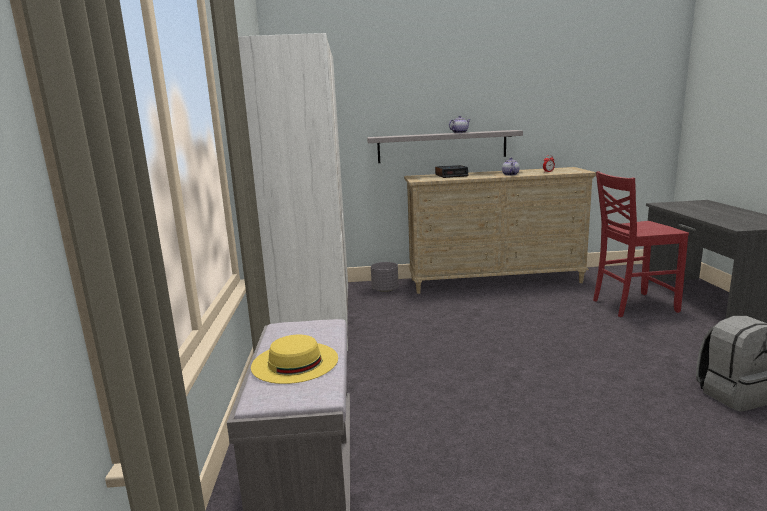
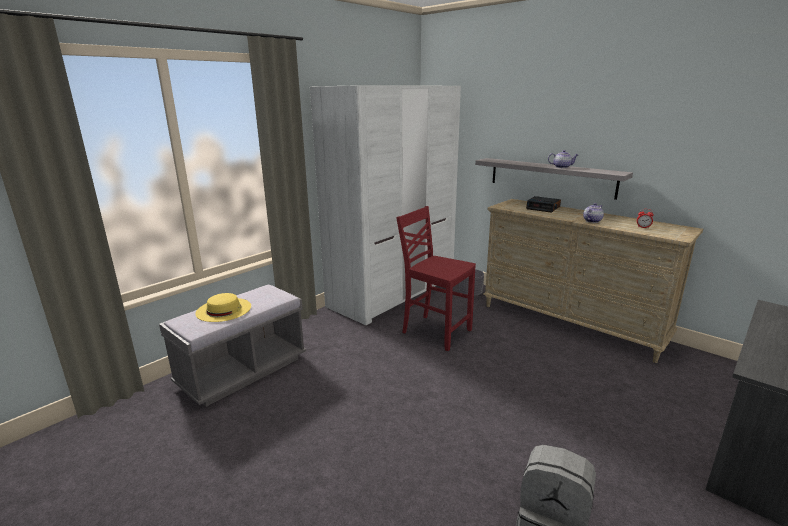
camera: 45 degrees right, 5 degrees up
red chair [593,171,689,317] -> red chair moved to [396,206,476,351]

